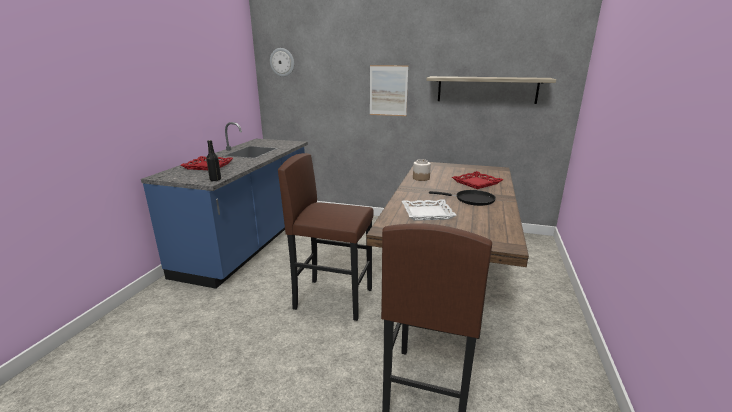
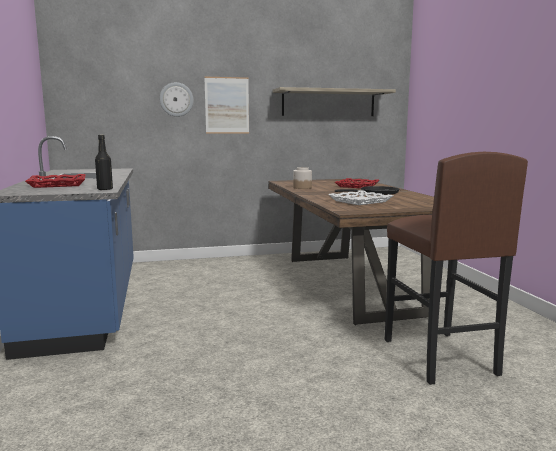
camera: 30 degrees left, 10 degrees down
wall clock [270,48,294,77] -> wall clock moved to [160,82,194,117]
brown stool [278,153,374,321] -> none

